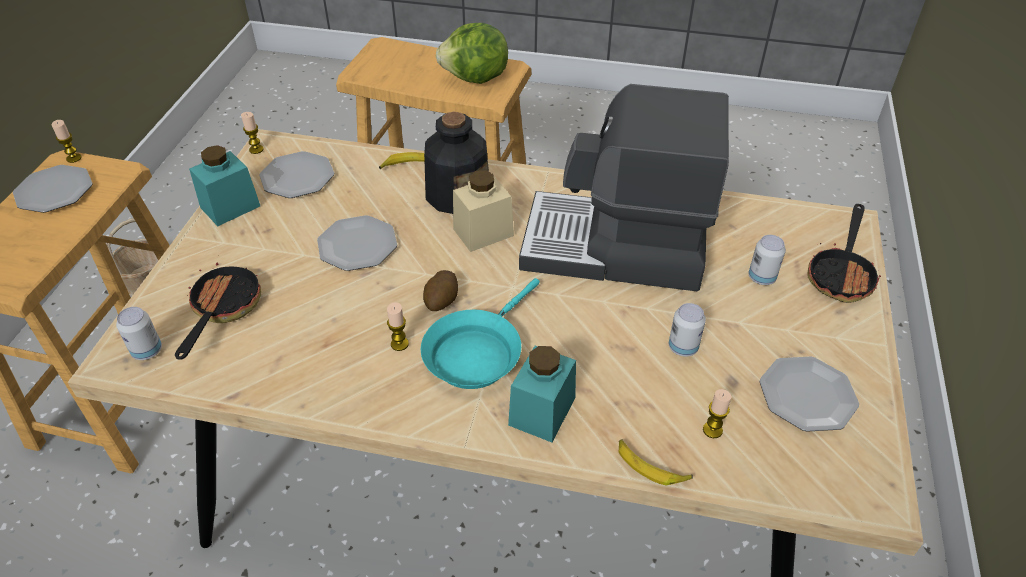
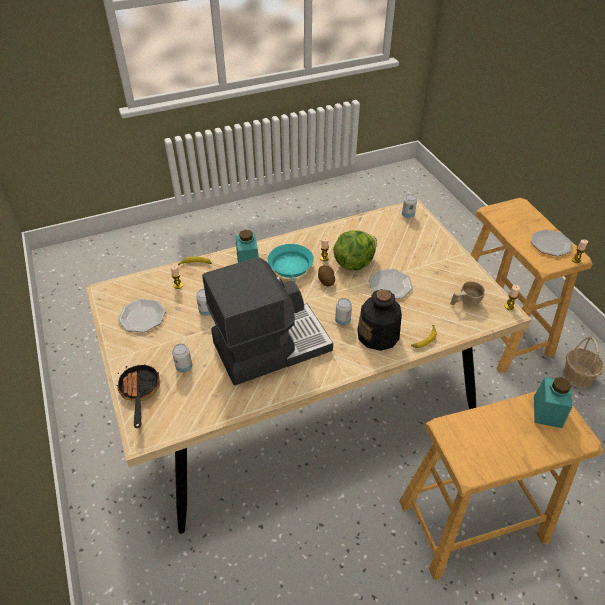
camera: 145 degrees right, 0 degrees up
frying pan [175,262,261,360] -> none
turquoise jar [189,145,260,226] -> turquoise jar moved to [534,377,572,428]
plate [259,151,334,198] -> beige cup [450,281,485,306]
lettuce [436,23,508,84] -> lettuce moved to [333,230,377,271]
beige jar [453,170,514,252] -> can [335,298,352,326]

